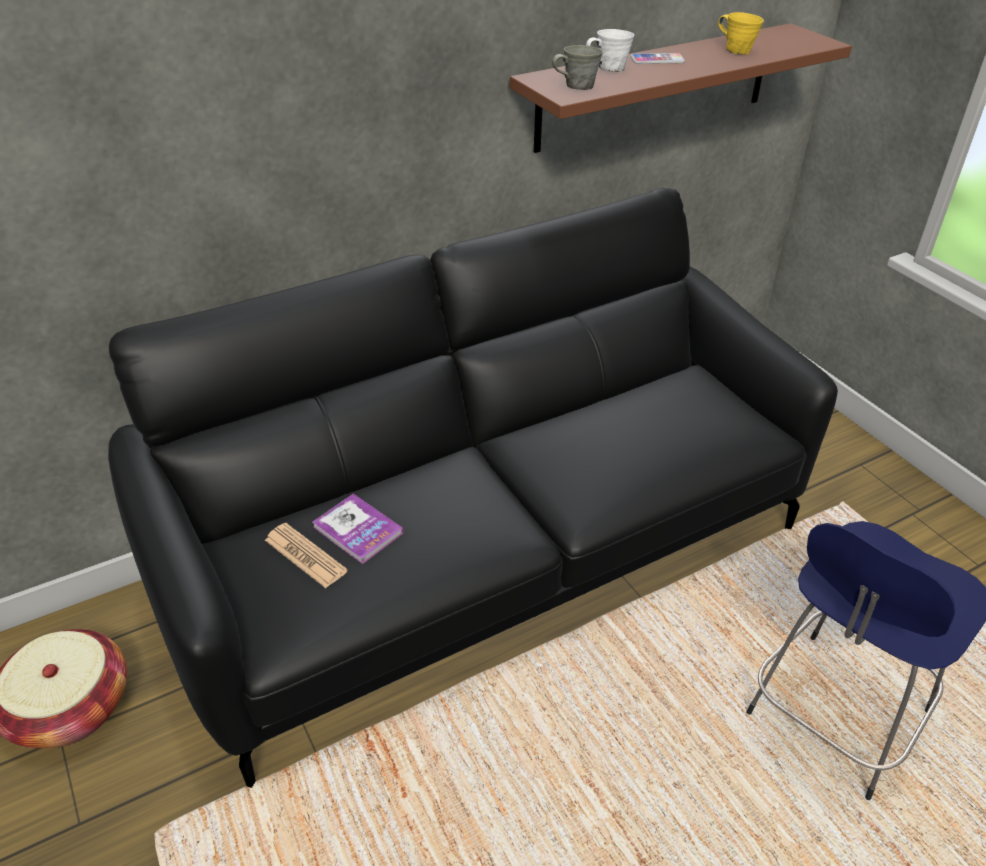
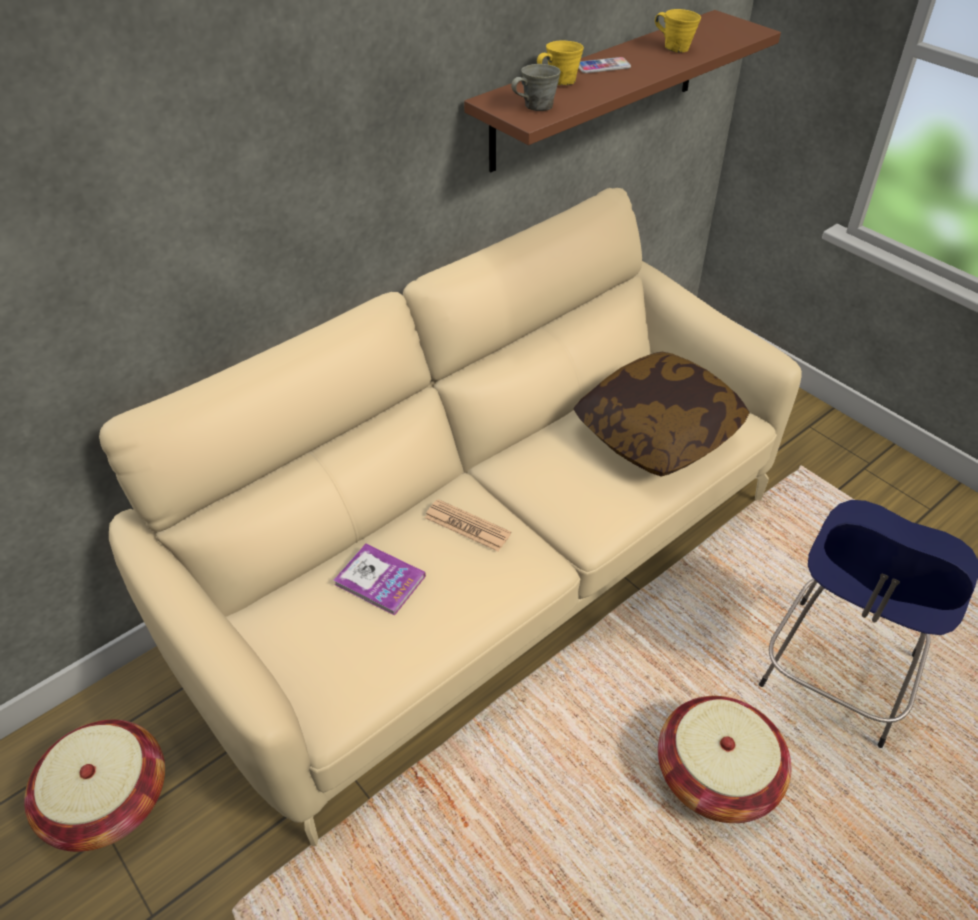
camera: 10 degrees left, 5 degrees up
black sofa [108,188,838,788] -> beige sofa [99,188,802,846]
newspaper [265,523,348,588] -> newspaper moved to [425,499,511,551]
white mug [586,29,634,72] -> yellow mug [537,40,584,85]
none -> pillow [573,352,750,477]
none -> basket [658,696,791,823]

